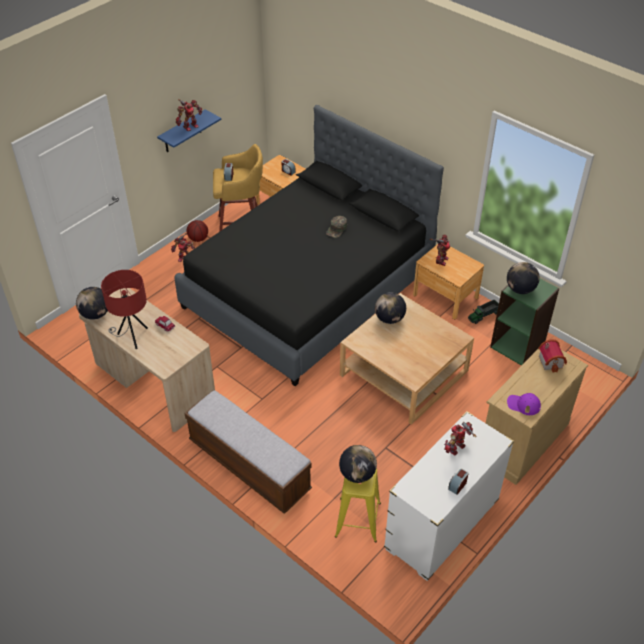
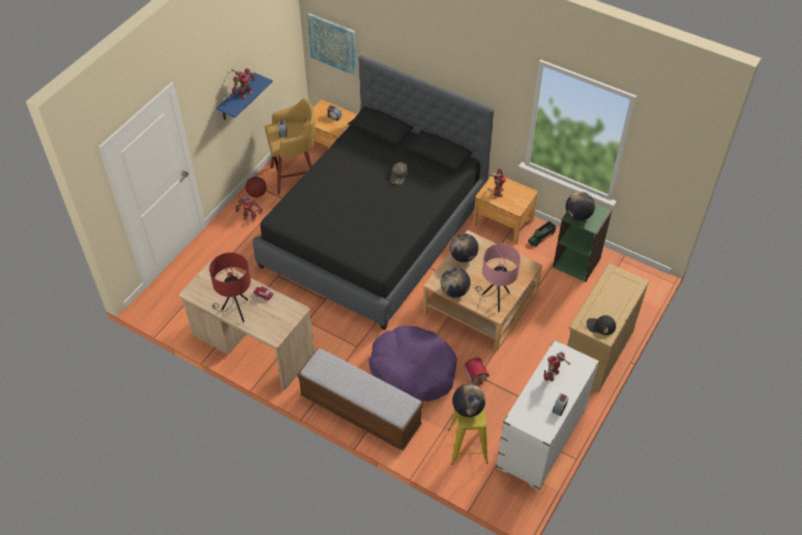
camera: 10 degrees left, 5 degrees up
globe [76,287,108,320] -> globe moved to [441,268,471,298]
purple cap [507,393,541,415] -> black cap [586,315,616,335]
toy house [538,339,567,373] -> toy house moved to [464,357,489,386]
none -> picture [307,13,357,76]
none -> purple dog bed [369,326,457,401]
none -> pink table lamp [475,244,521,312]

